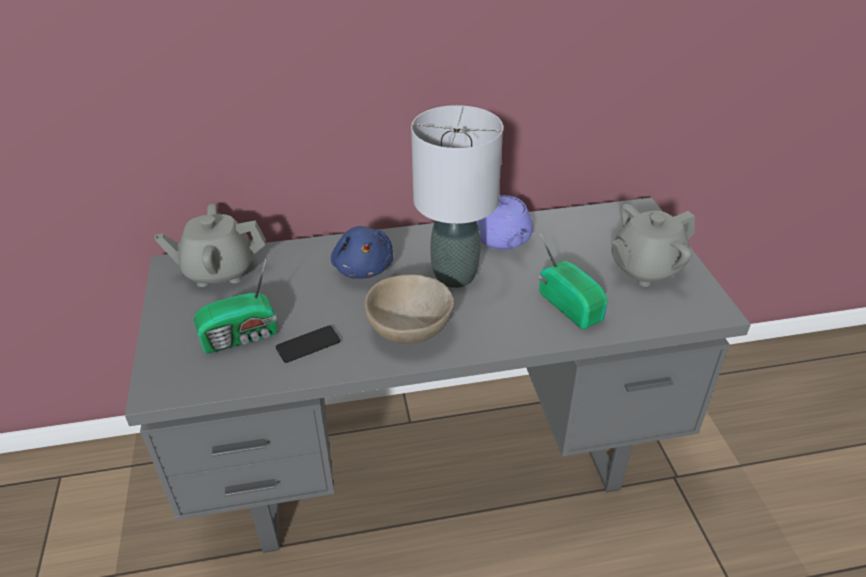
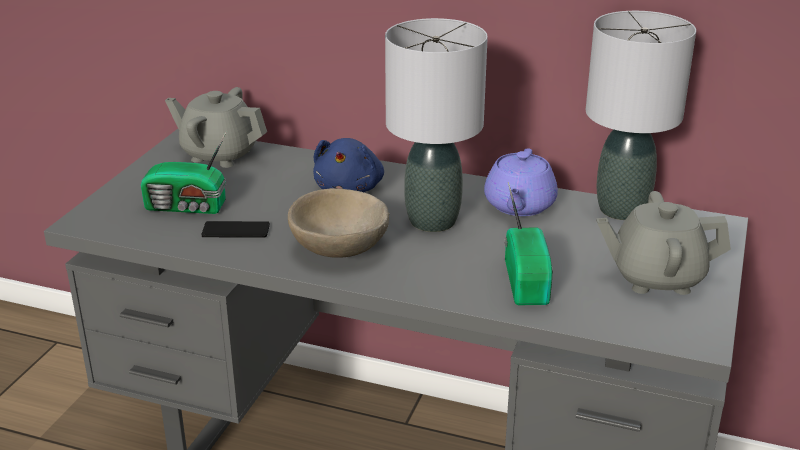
camera: 30 degrees right, 10 degrees down
none -> grey table lamp [586,11,696,220]

